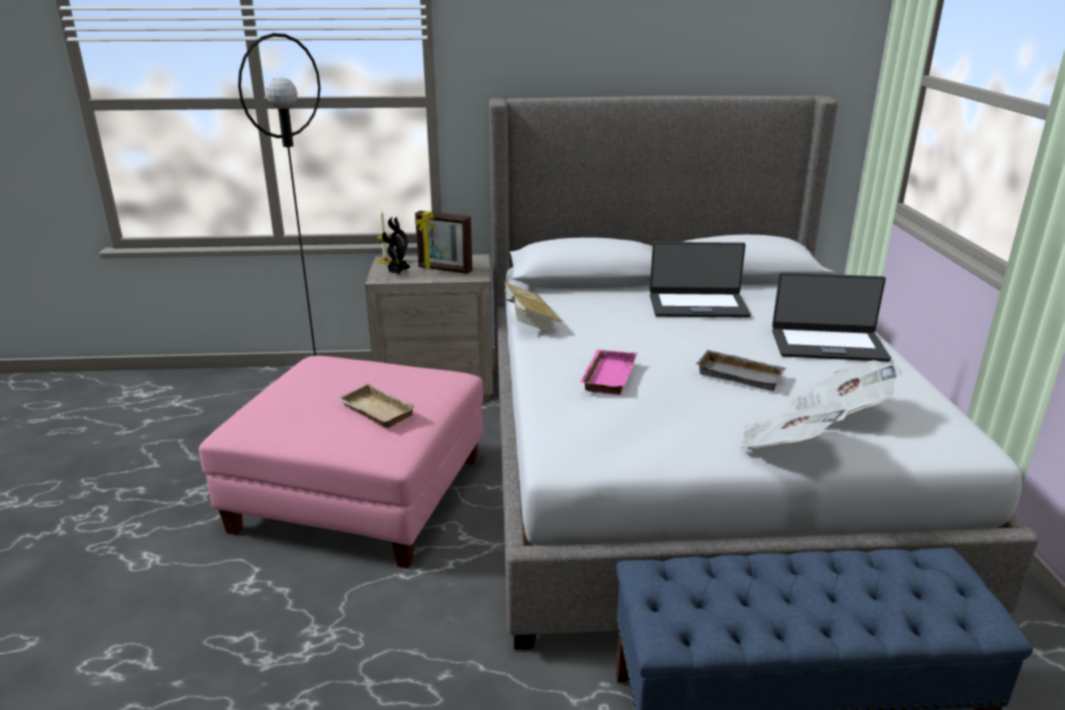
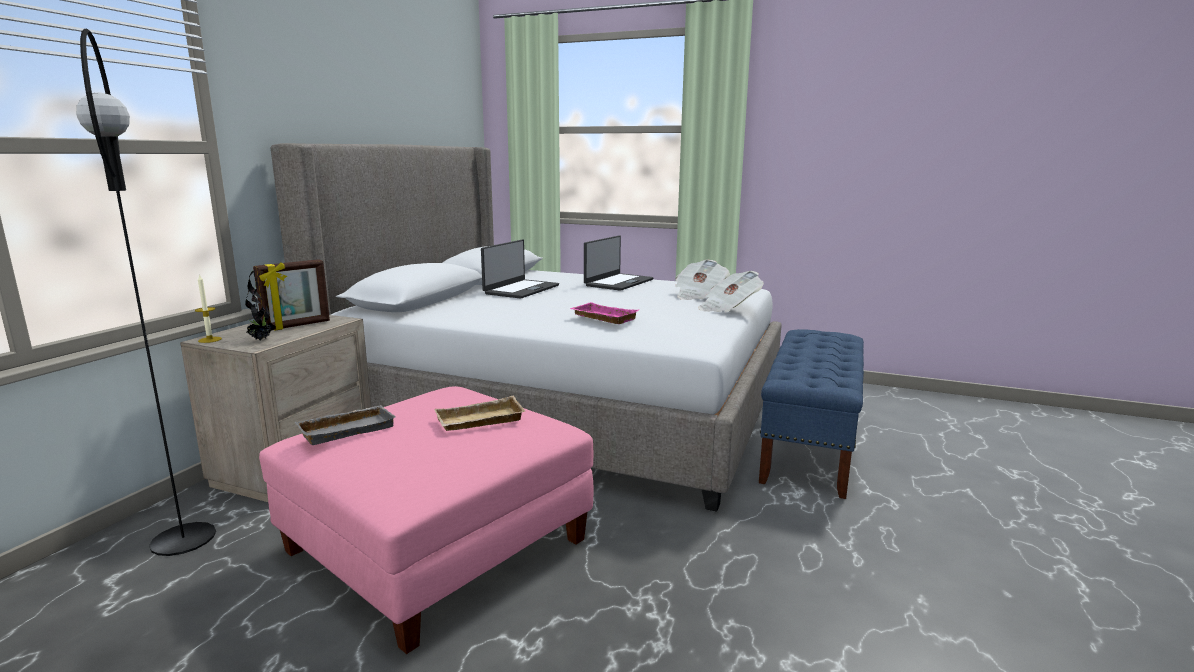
camera: 65 degrees left, 10 degrees down
book [501,282,562,333] -> none
grey tray [696,350,786,391] -> grey tray moved to [295,405,396,445]

